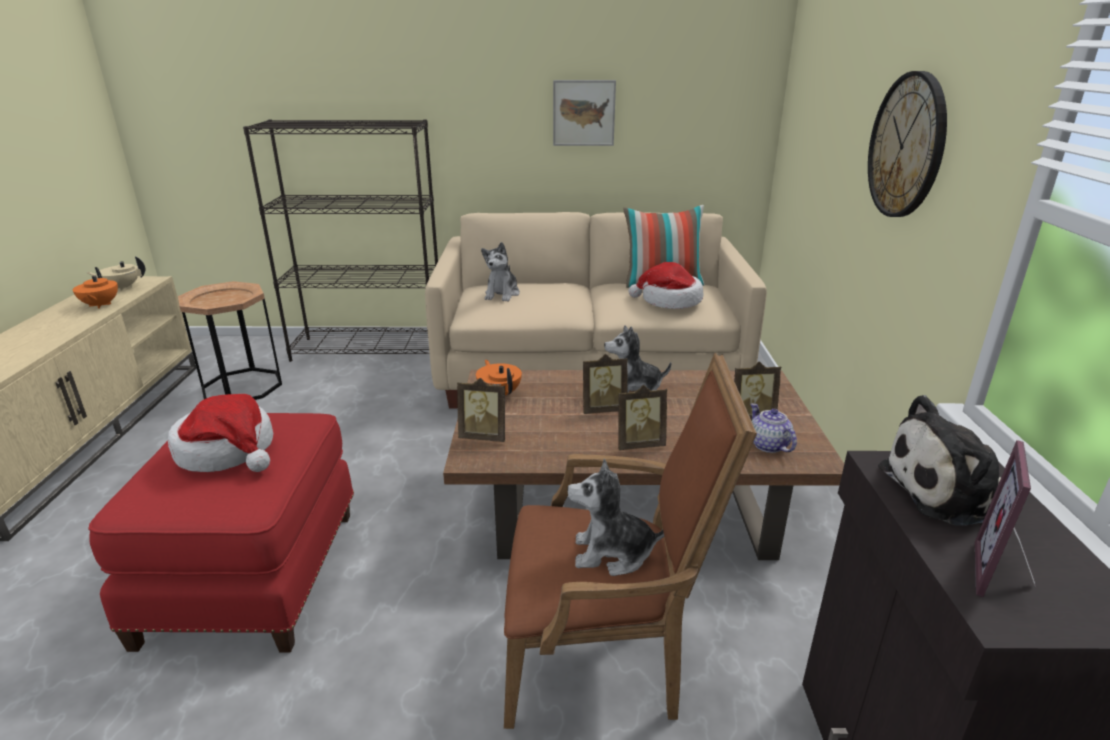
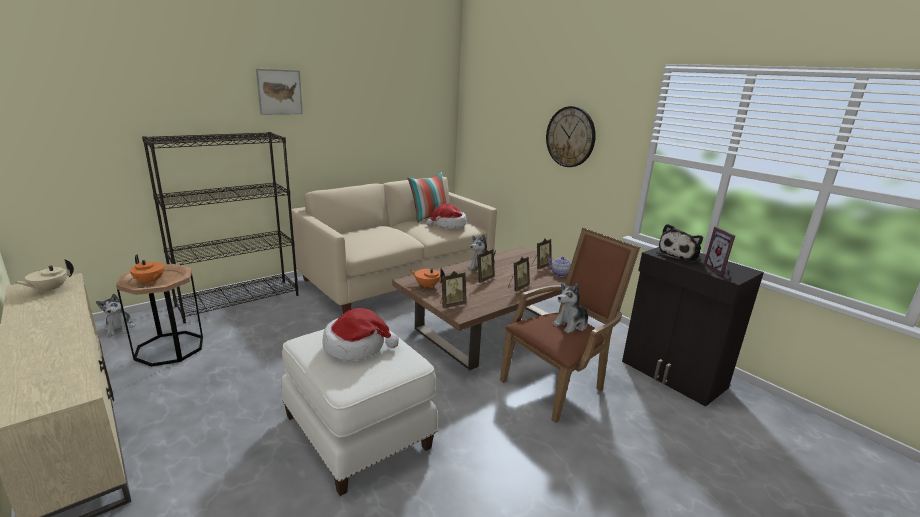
camera: 40 degrees left, 5 degrees down
orange teapot [72,267,118,309] -> orange teapot moved to [130,254,164,284]
red ottoman [88,413,354,652] -> white ottoman [282,329,438,496]
plush toy [481,242,520,301] -> plush toy moved to [96,294,135,337]
picture [553,80,616,146] -> picture moved to [256,69,303,115]

